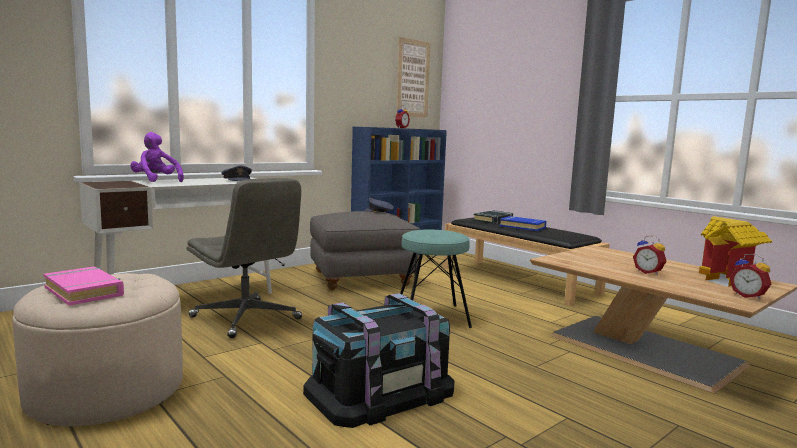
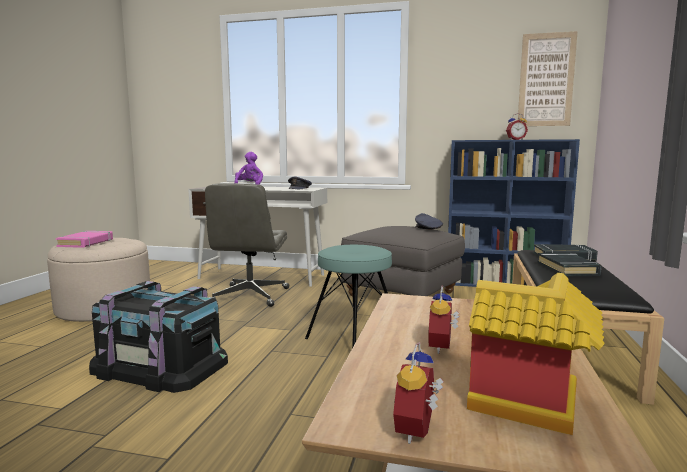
camera: 55 degrees right, 0 degrees up
blue book [500,216,546,231] -> black book [537,253,601,276]

